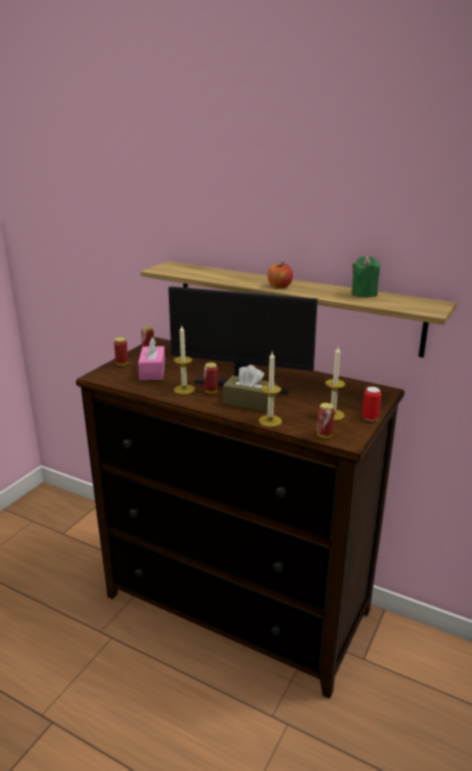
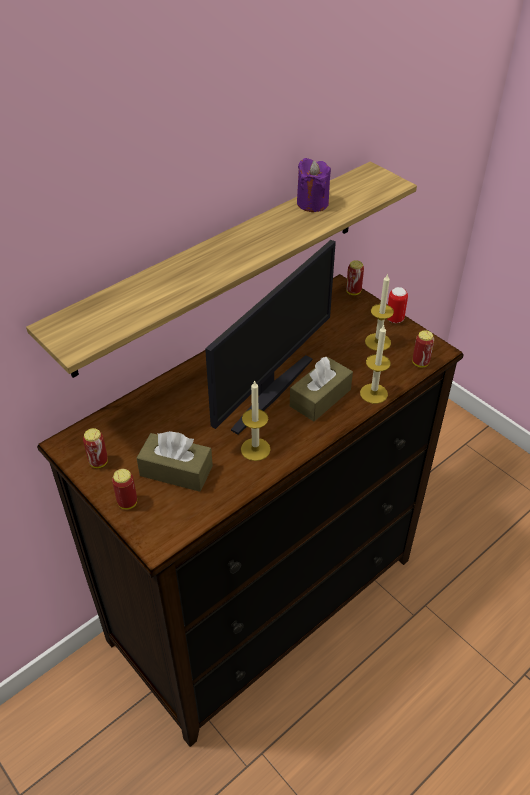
camera: 70 degrees left, 20 degrees up
pink tissue box [138,337,165,380] -> brown tissue box [137,431,213,492]
can [204,362,218,393] -> can moved to [346,260,364,295]
apple [268,262,293,288] -> none
green candle [351,256,380,297] -> purple candle [297,158,331,212]

